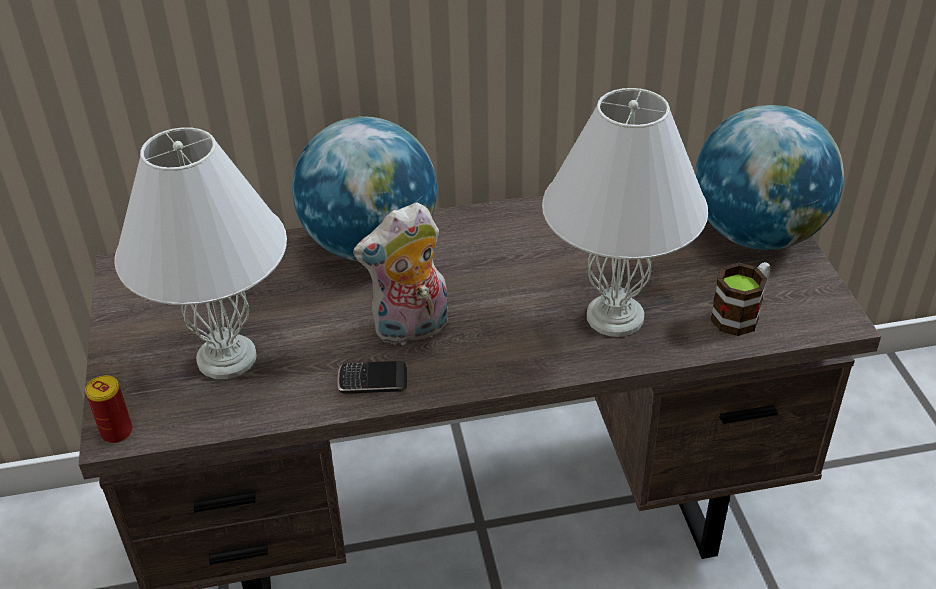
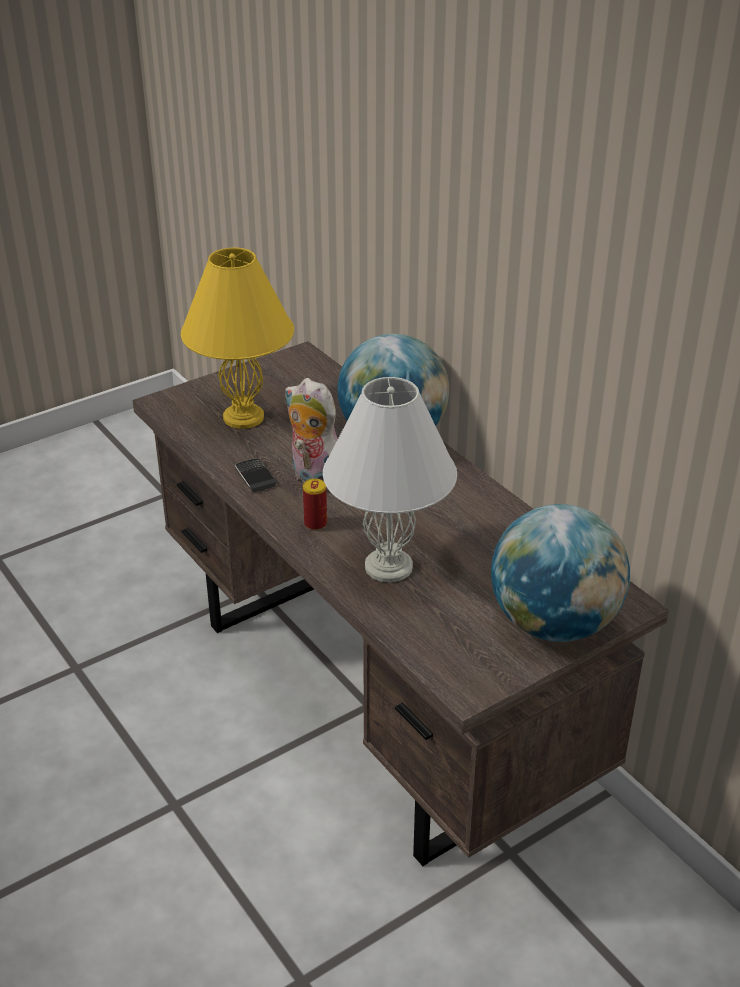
camera: 65 degrees right, 5 degrees down
can [85,375,133,443] -> can moved to [303,479,327,531]
white table lamp [114,128,287,379] -> yellow table lamp [181,247,294,429]
mug [710,262,770,336] -> none

